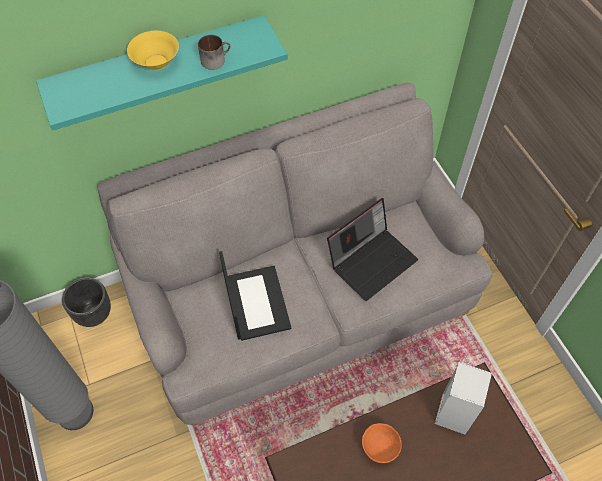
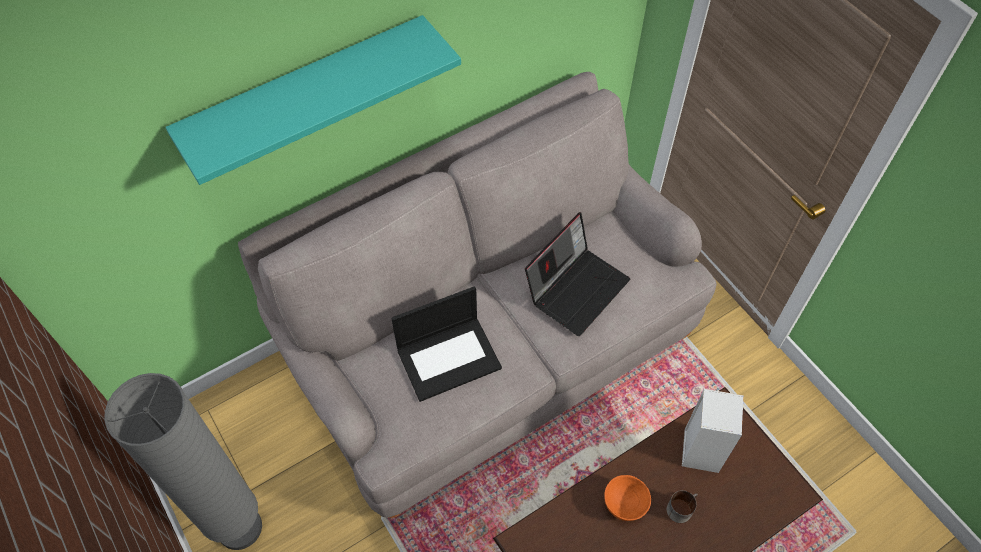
camera: 10 degrees left, 0 degrees up
black planter [62,277,111,327] -> none
yellow bowl [127,31,179,70] -> none
mug [198,35,231,70] -> mug moved to [667,490,698,523]
laptop [219,251,291,341] -> laptop turned 90 degrees clockwise [391,286,502,402]

